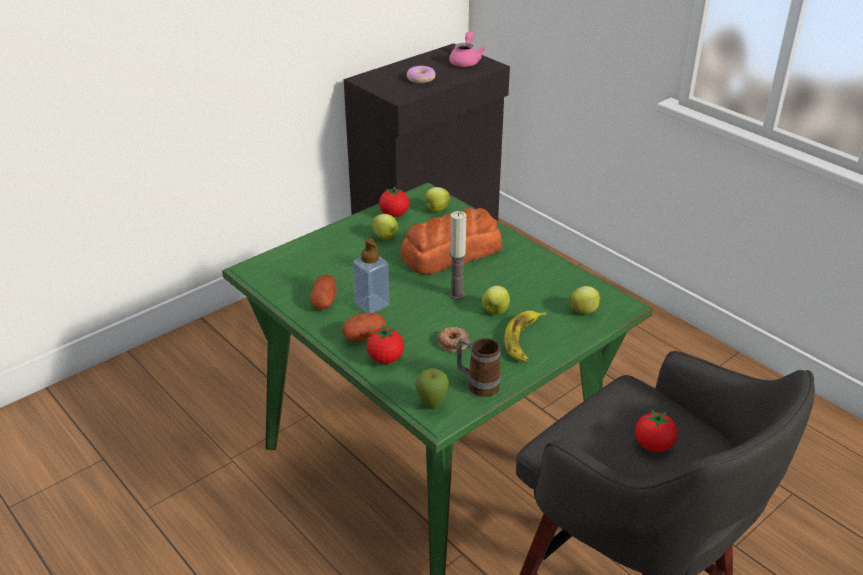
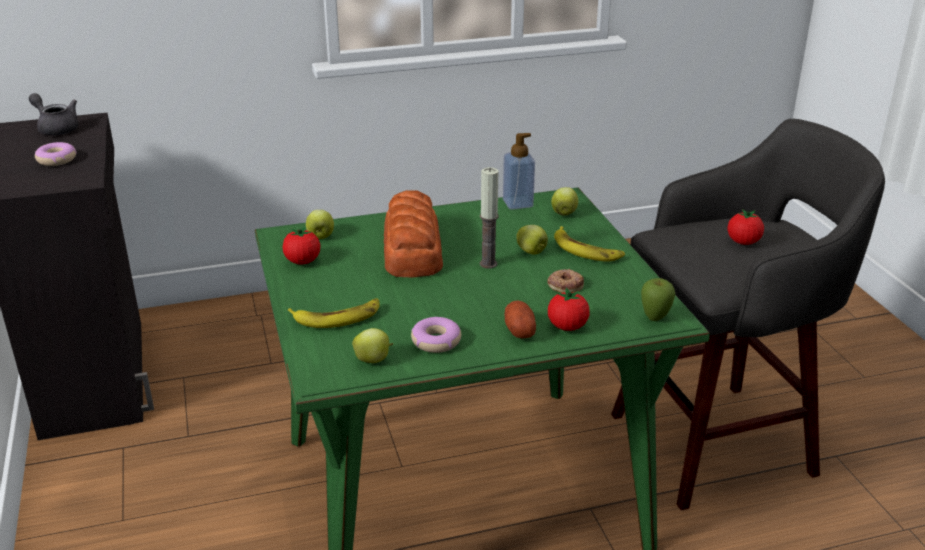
camera: 65 degrees left, 5 degrees down
potato [310,275,337,310] -> donut [411,317,461,353]
soap dispenser [352,238,390,313] -> soap dispenser moved to [503,133,535,210]
apple [372,214,398,239] -> apple moved to [352,328,393,363]
pink teapot [449,31,486,67] -> grey teapot [29,93,78,135]
mug [456,337,501,397] -> none
none -> banana [288,299,380,328]

